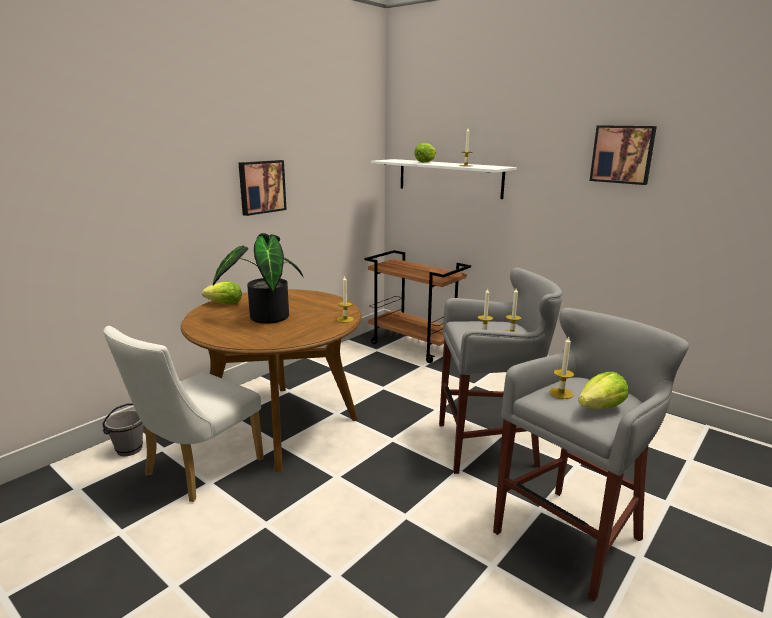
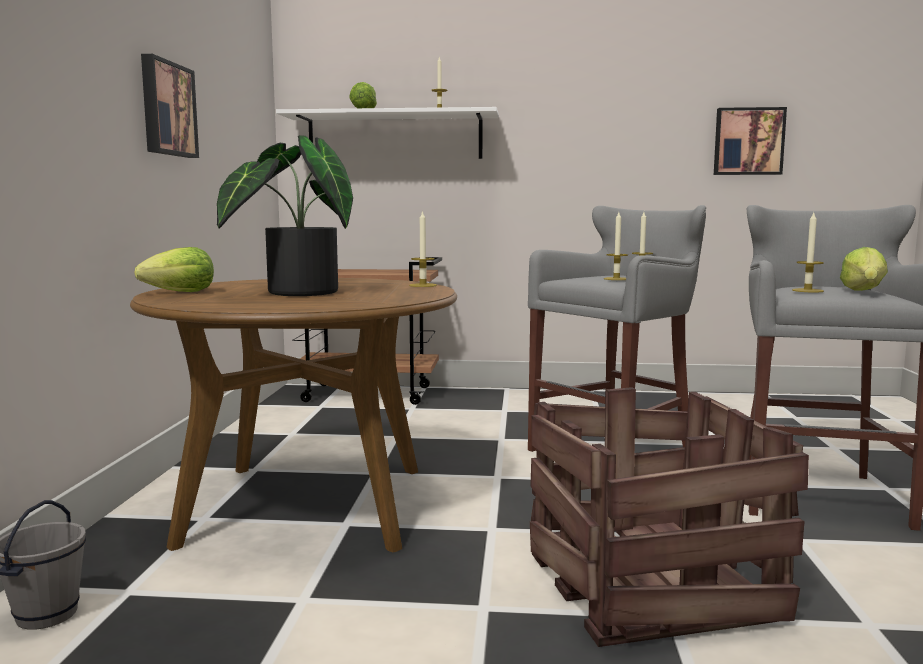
camera: 35 degrees left, 10 degrees down
white chair [104,326,264,502] -> none
picture [590,125,657,185] -> picture moved to [714,107,787,175]
none -> crate [530,387,809,647]

